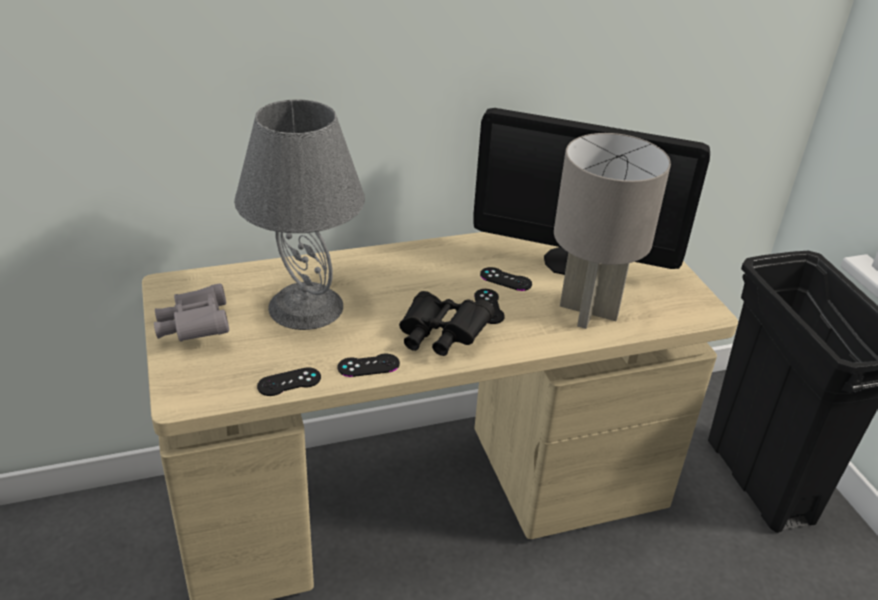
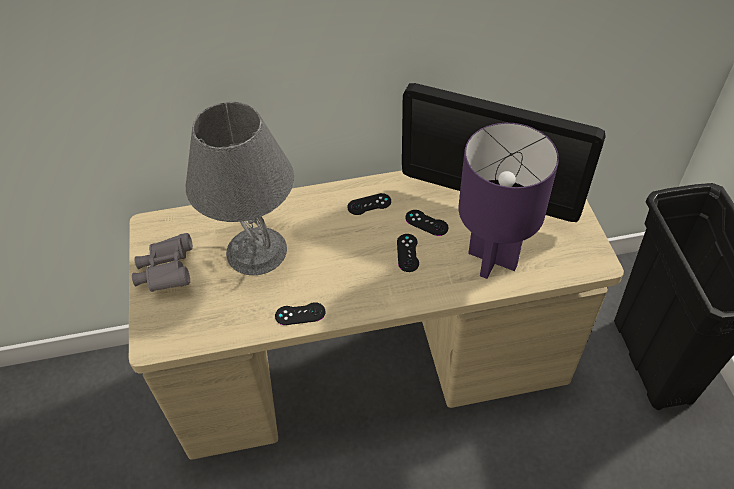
camera: 10 degrees right, 15 degrees up
black game controller [257,367,321,396] -> black game controller moved to [347,193,391,215]
black binoculars [399,291,495,356] -> none
grey table lamp [554,133,671,329] -> purple table lamp [459,123,559,279]

